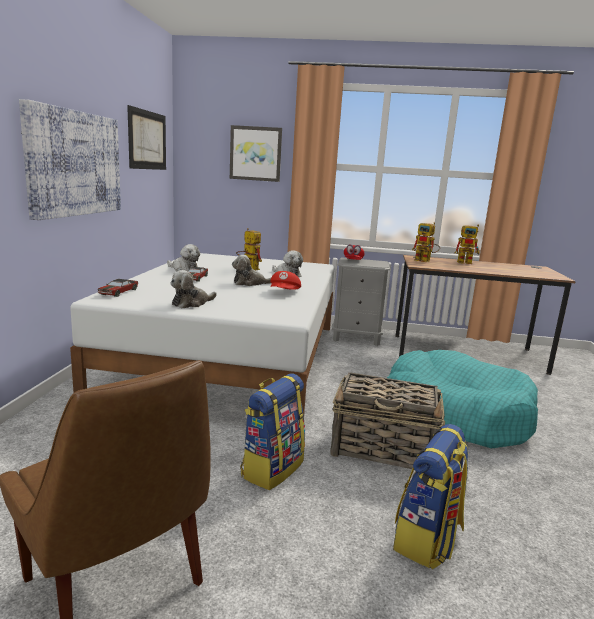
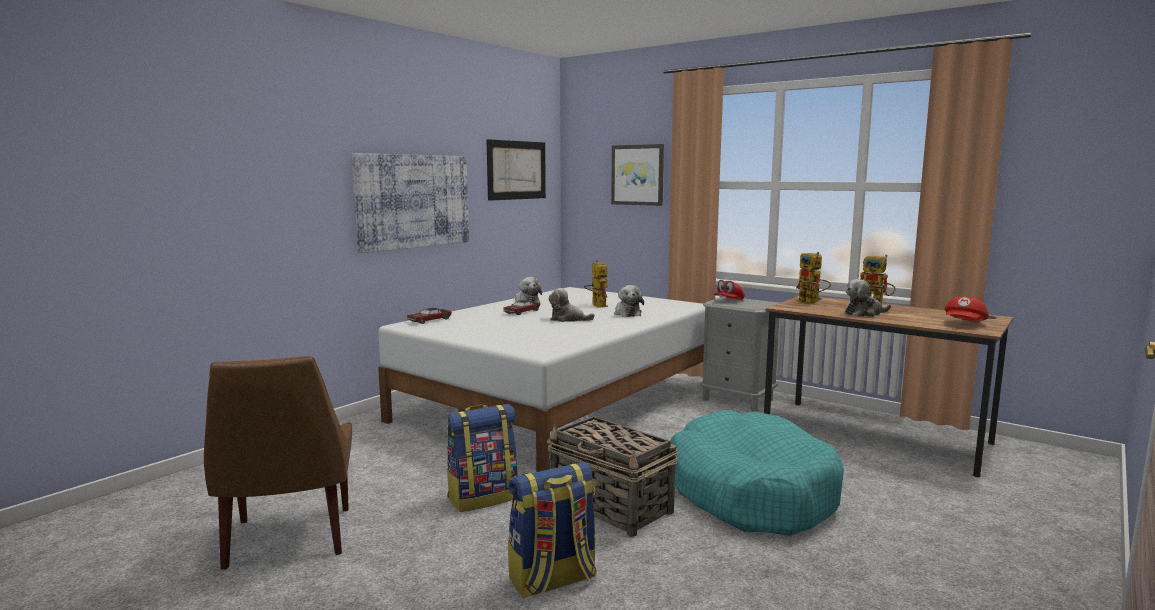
camera: 30 degrees right, 5 degrees down
plush toy [170,270,217,308] -> plush toy moved to [845,279,891,317]
red cap [270,271,301,290] -> red cap moved to [945,297,989,321]

